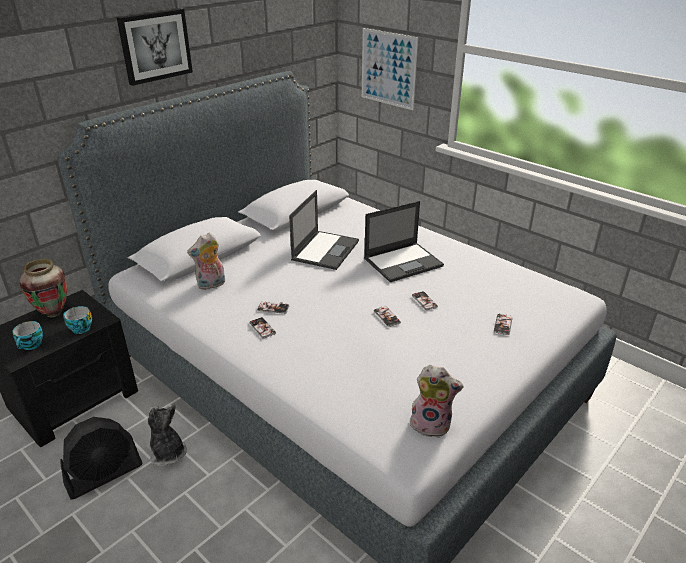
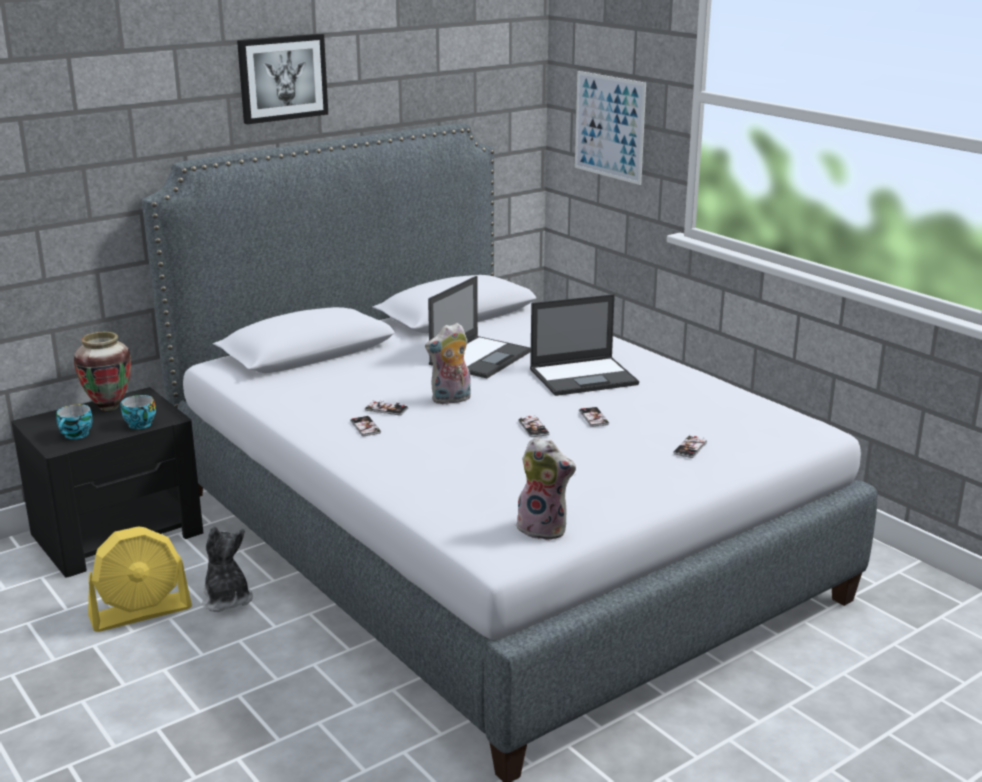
camera: 10 degrees right, 10 degrees down
black fan [60,417,143,500] -> yellow fan [88,526,192,632]
plush toy [187,232,225,290] -> plush toy moved to [425,323,471,405]

